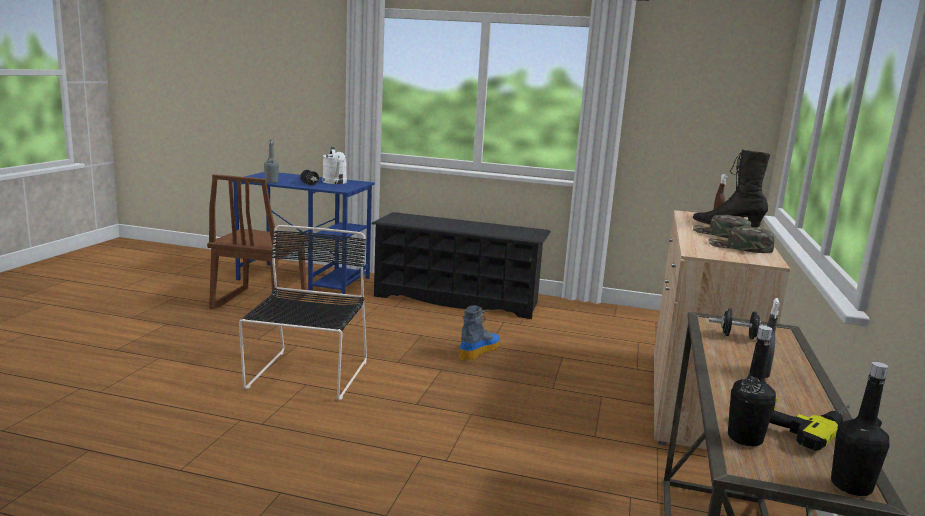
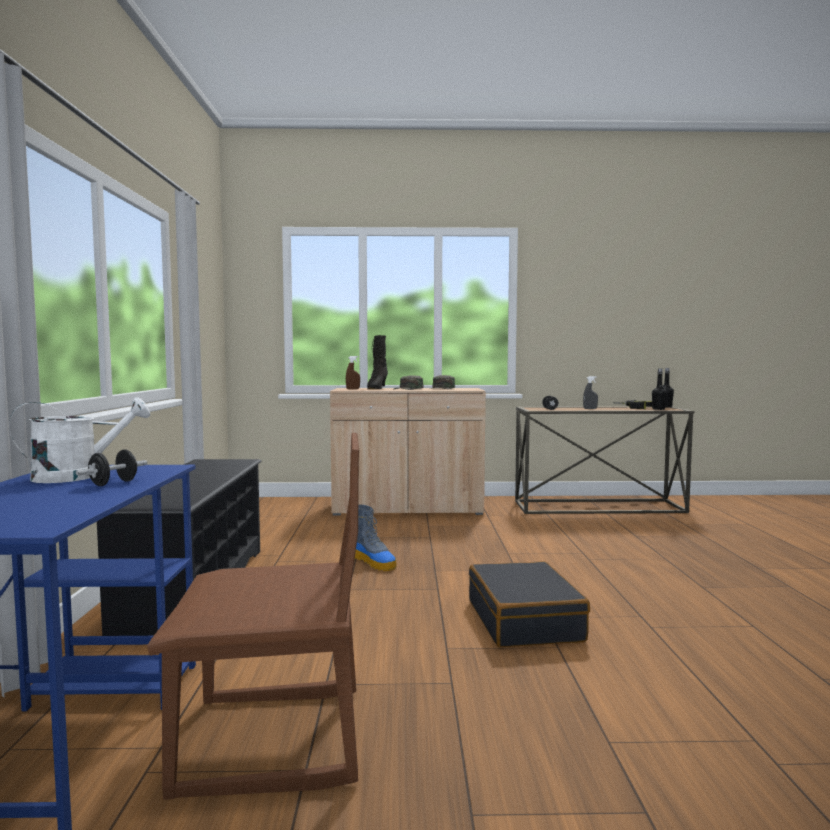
camera: 105 degrees left, 10 degrees down
black chair [239,225,367,400] -> black suitcase [469,561,590,647]
grey bottle [264,139,279,183] -> none
boot [459,305,500,361] -> boot turned 150 degrees counterclockwise [355,504,397,571]

